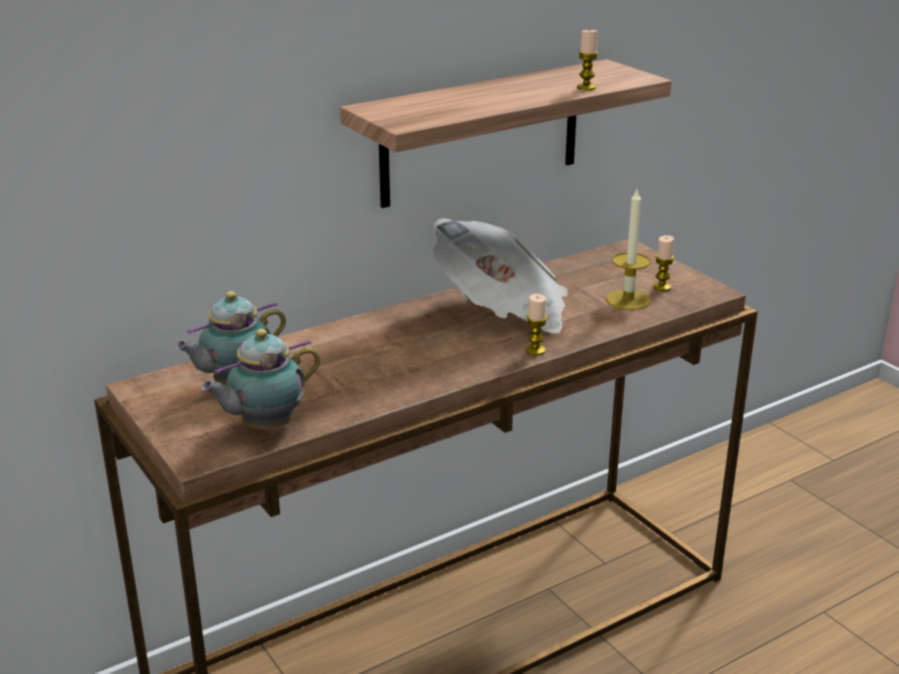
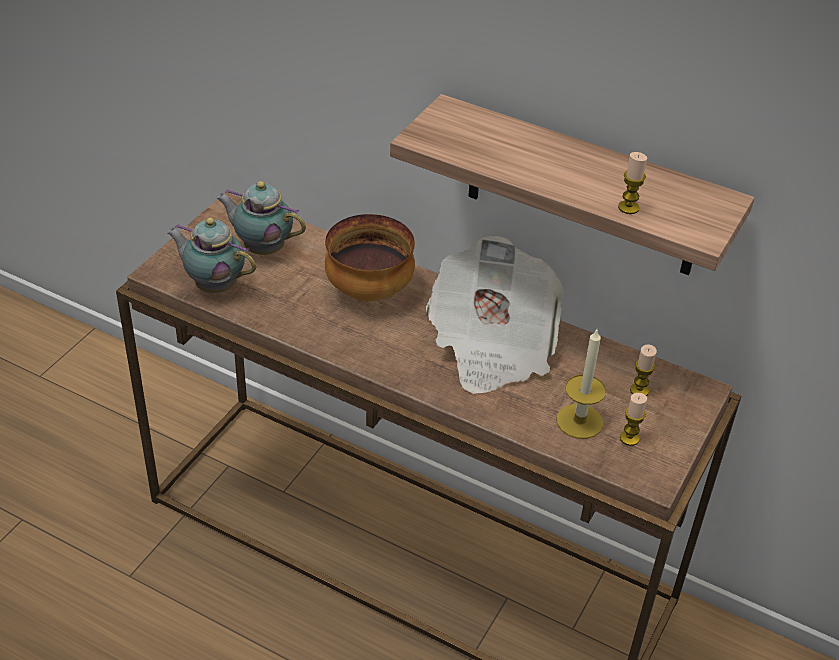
camera: 60 degrees right, 15 degrees up
candle [526,294,547,355] -> candle moved to [630,344,657,396]
none -> bowl [325,214,415,301]

